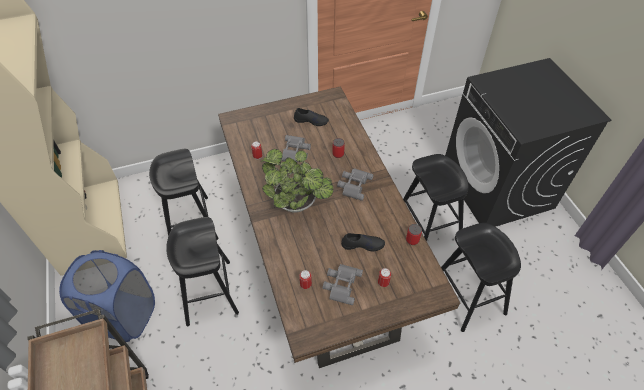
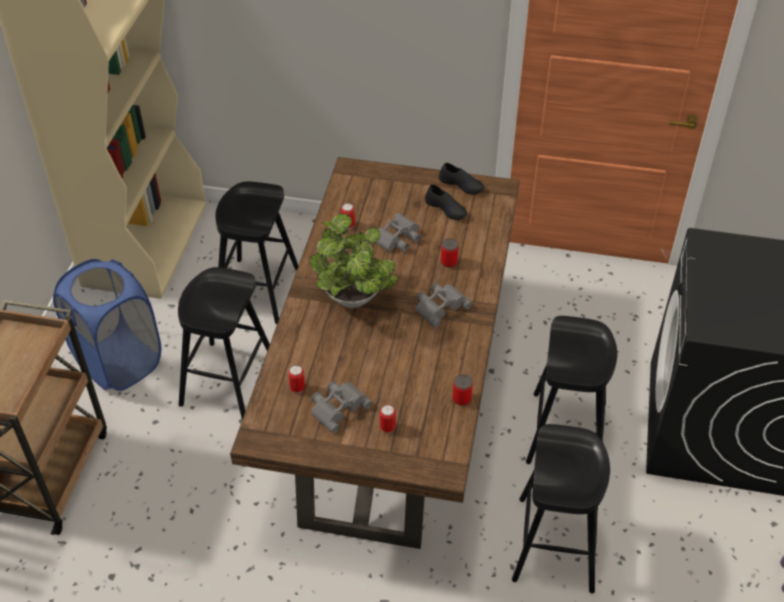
camera: 30 degrees right, 5 degrees down
black shoe [341,233,385,251] -> black shoe moved to [439,163,485,194]

